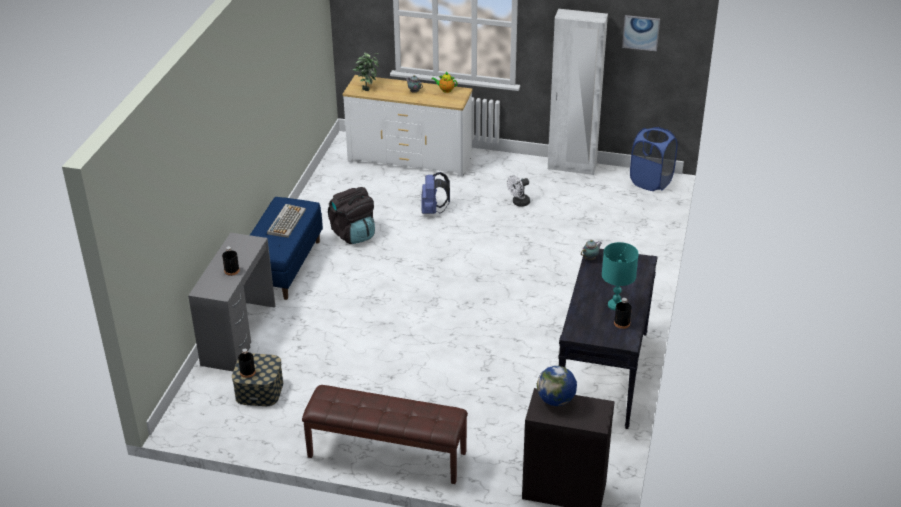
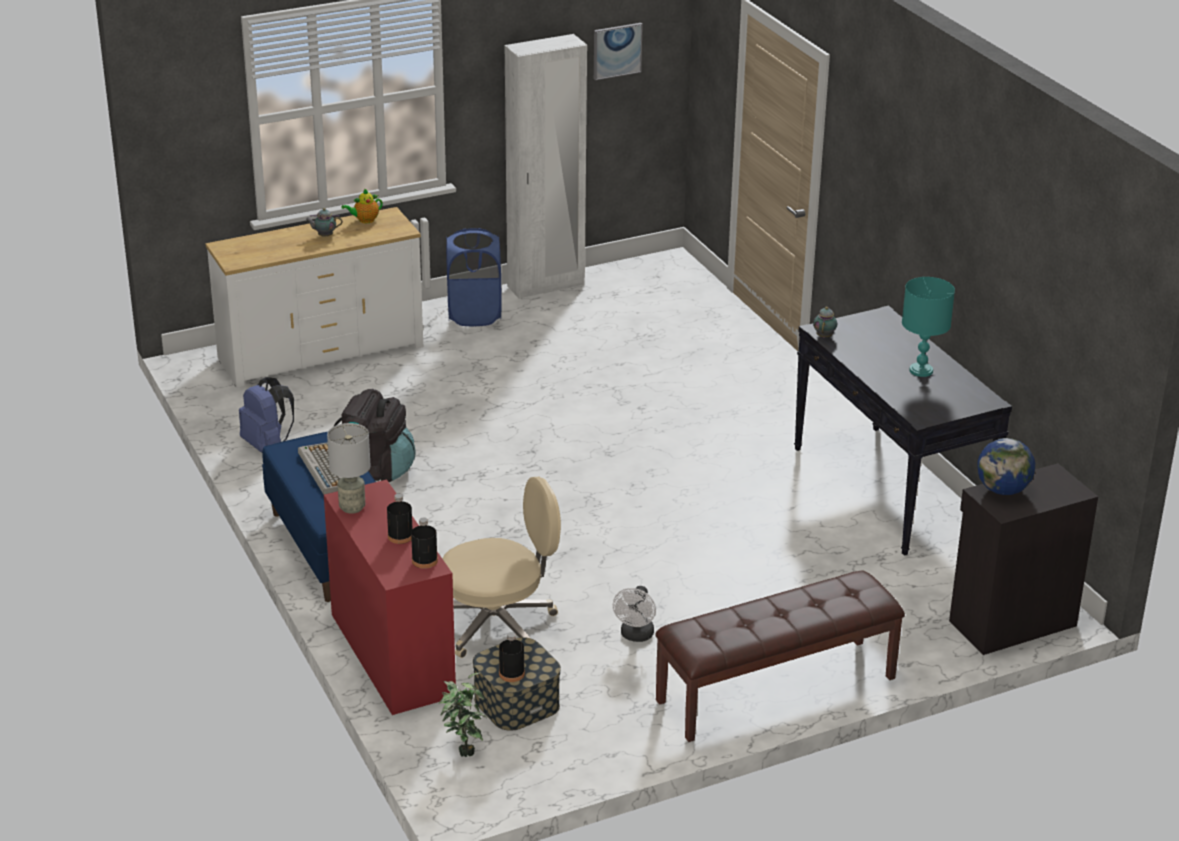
camera: 40 degrees left, 5 degrees down
grey desk [188,233,276,371] -> red desk [324,480,456,715]
potted plant [353,52,379,91] -> potted plant moved to [439,672,487,757]
blue backpack [422,172,450,214] -> blue backpack moved to [239,377,294,453]
white fan [507,175,530,207] -> white fan moved to [613,586,656,642]
black bottle [614,298,632,329] -> black bottle moved to [411,518,438,569]
blue laundry basket [630,127,677,191] -> blue laundry basket moved to [446,228,502,326]
none -> grey table lamp [327,423,371,514]
none -> beige office chair [442,477,561,658]

